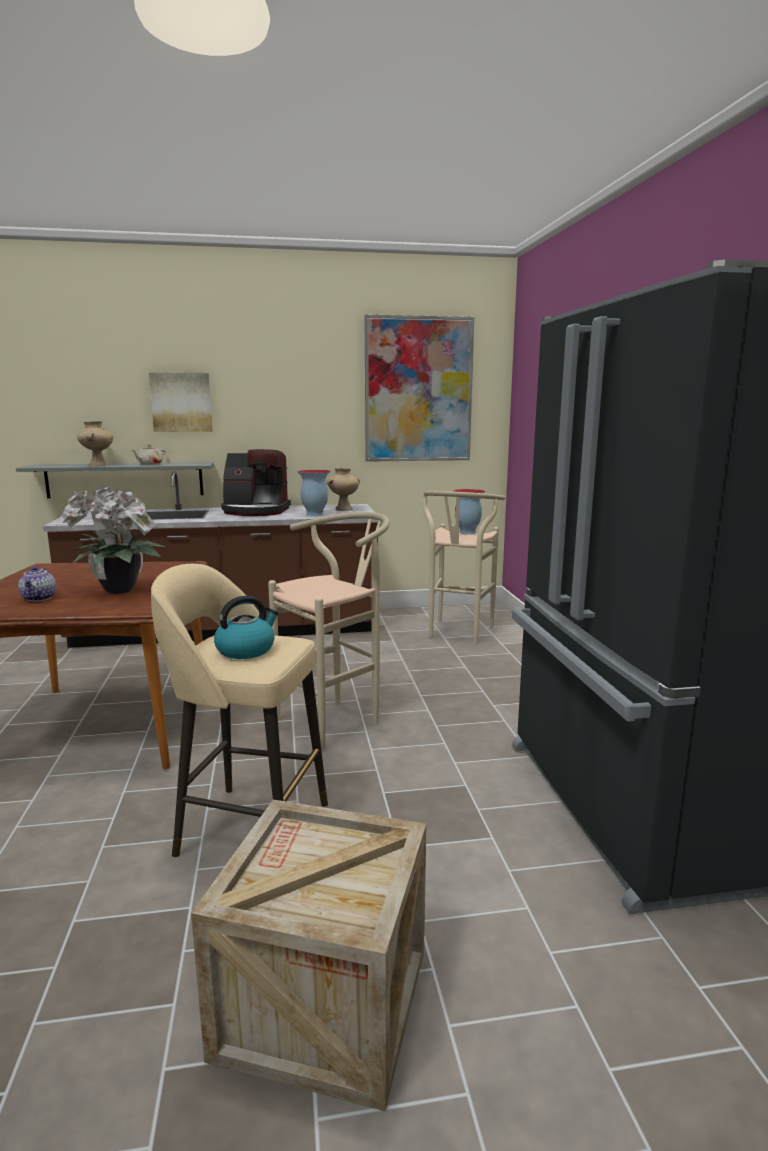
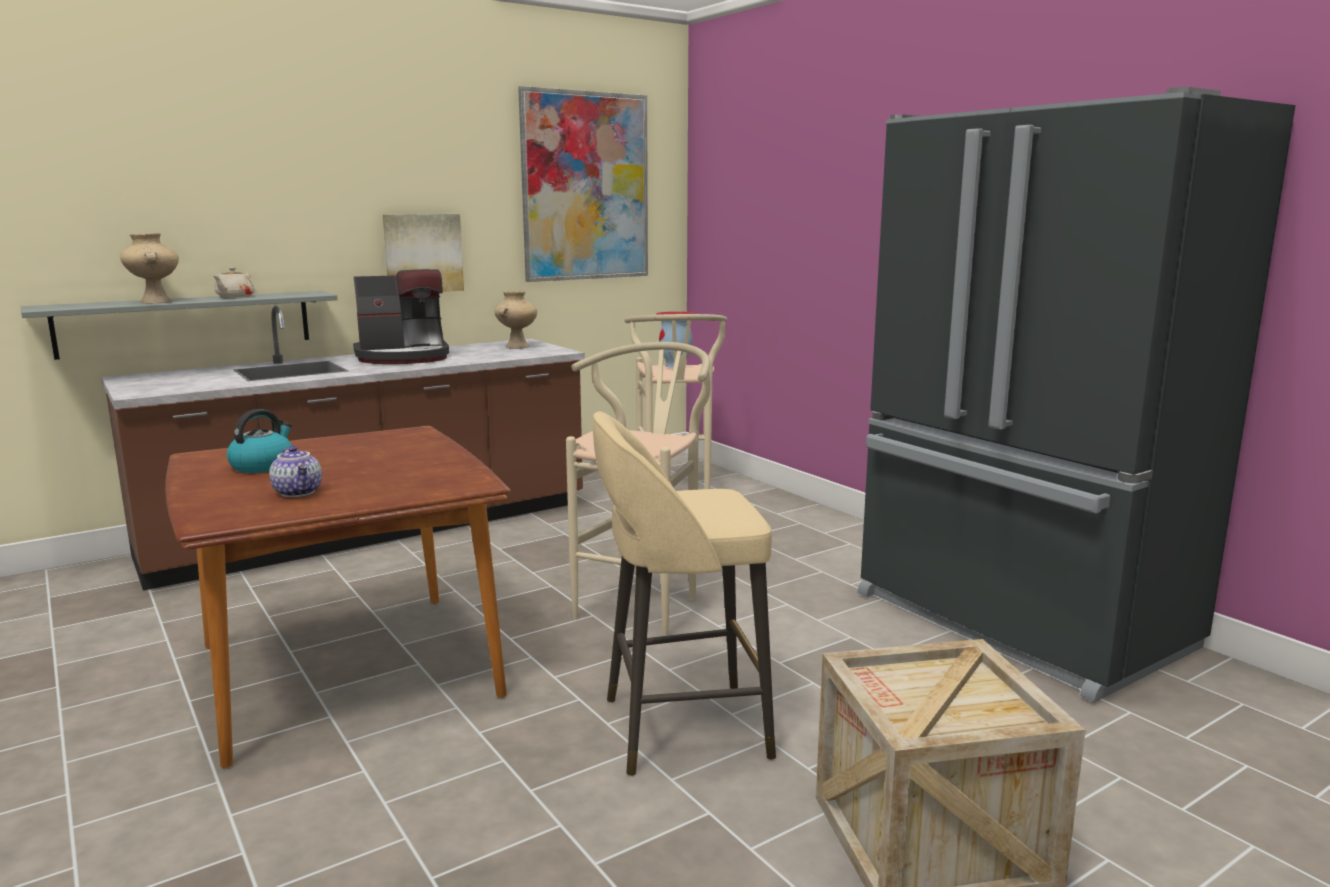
camera: 25 degrees left, 0 degrees up
potted plant [61,485,165,594] -> none
picture [149,372,213,432] -> picture moved to [383,214,464,292]
kettle [214,596,279,659] -> kettle moved to [227,409,292,473]
vase [297,470,330,516] -> none

